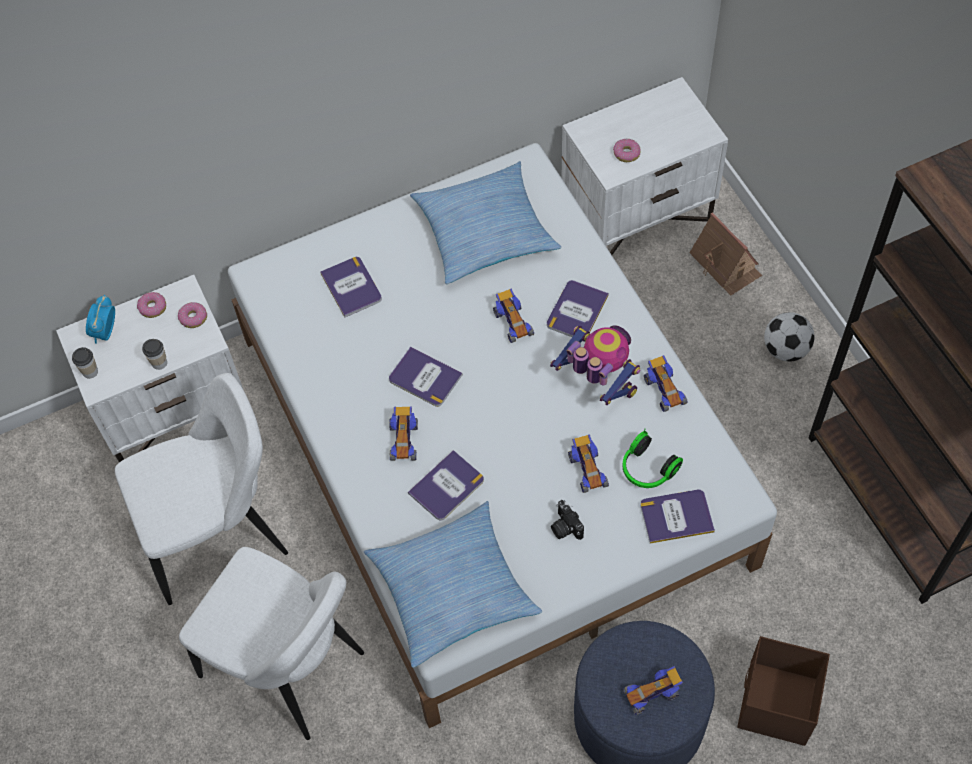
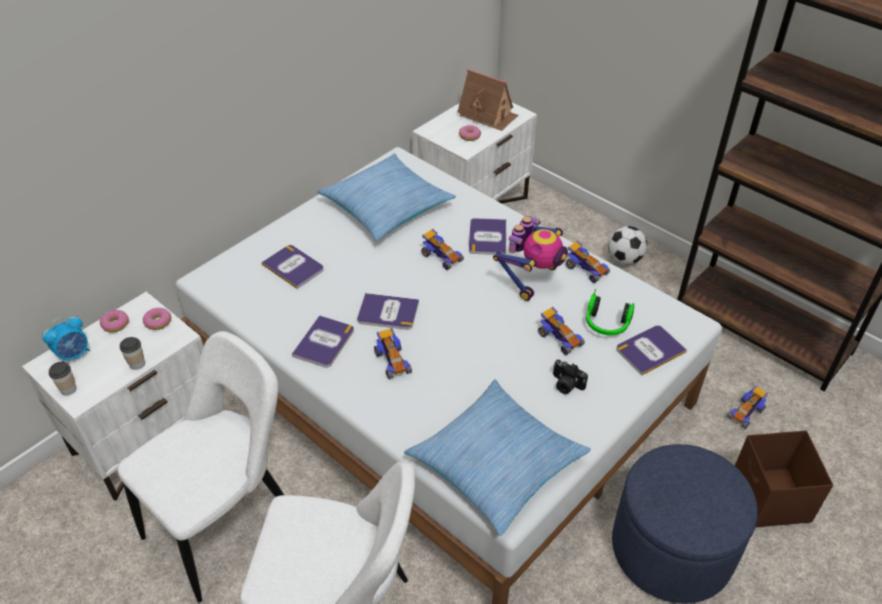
camera: 25 degrees left, 15 degrees down
alarm clock [86,295,115,344] -> alarm clock turned 120 degrees counterclockwise [42,316,90,362]
book [408,450,484,520] -> book moved to [292,315,354,368]
toy robot [550,325,640,405] -> toy robot turned 105 degrees clockwise [493,216,568,301]
toy car [623,666,683,715] -> toy car moved to [727,385,768,429]
toy house [689,212,762,295] -> toy house moved to [457,69,518,131]

